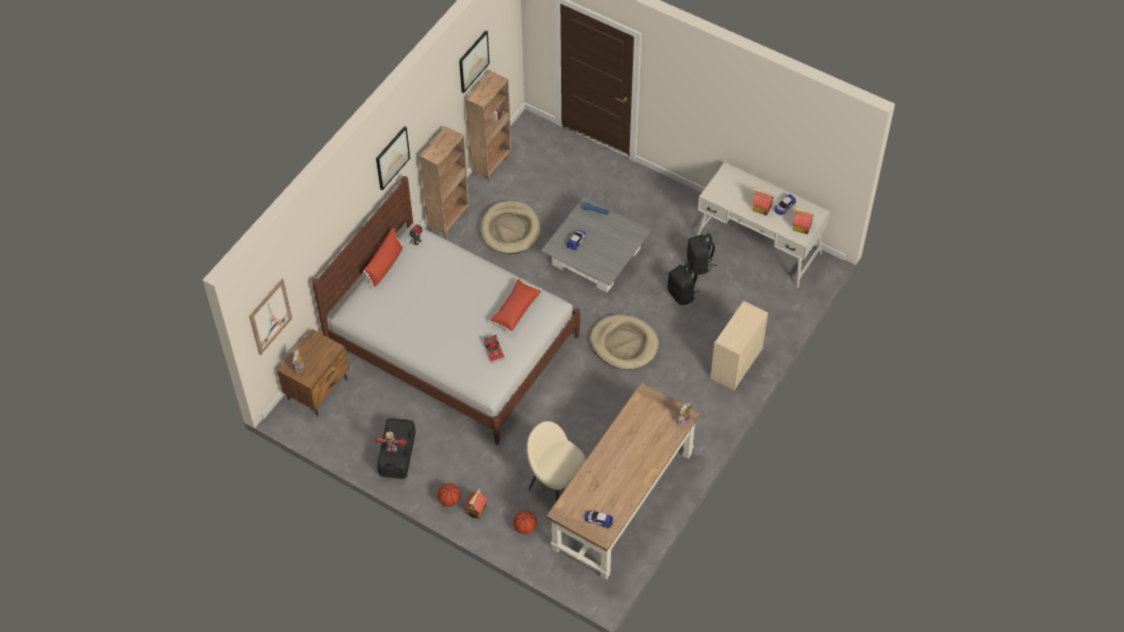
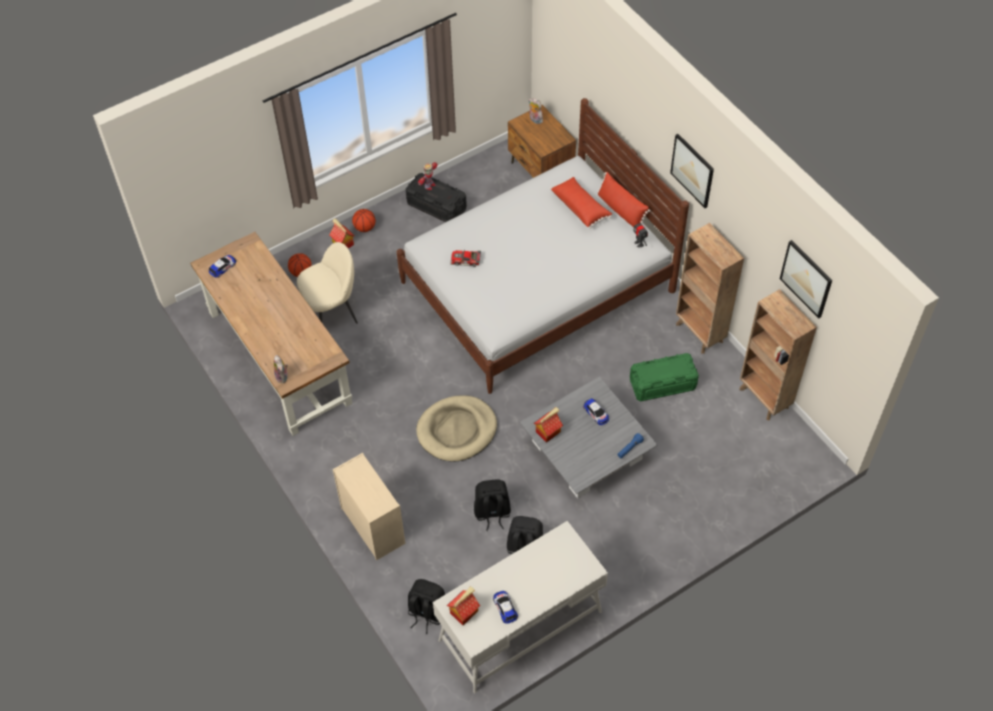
camera: 115 degrees right, 0 degrees up
picture [249,279,292,355] -> none
beige dog bed [481,201,540,254] -> green storage box [630,353,699,402]
red pillow [490,279,542,333] -> red pillow moved to [550,177,612,229]
toy house [752,187,774,216] -> toy house moved to [534,407,563,443]
none -> black backpack [408,579,445,634]

